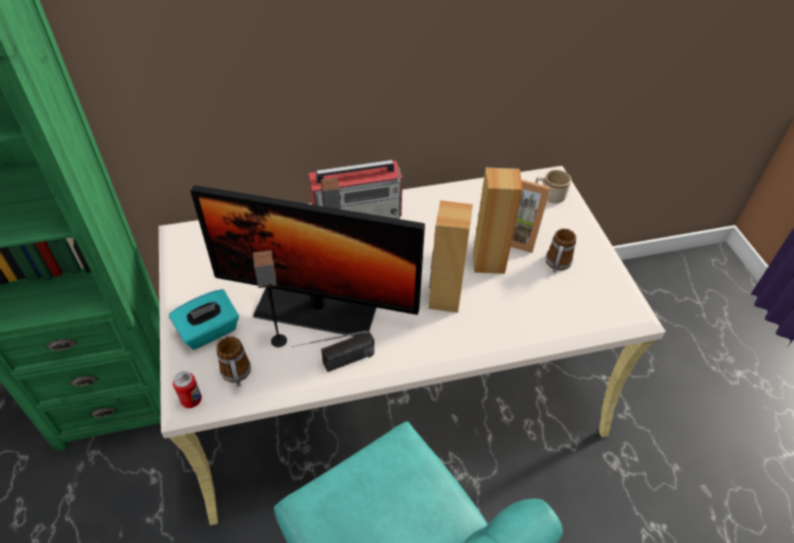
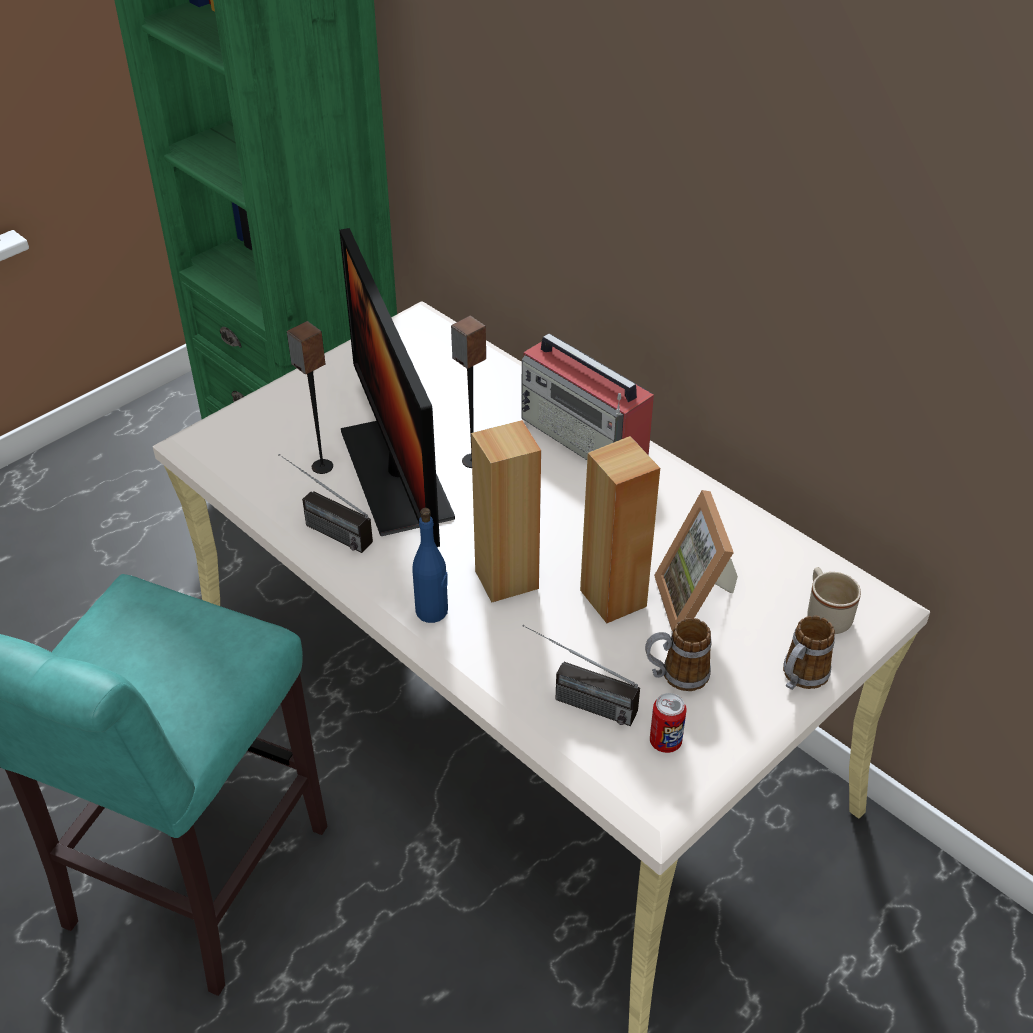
camera: 60 degrees right, 5 degrees down
turquoise tissue box [169,289,239,350] -> none
can [173,371,202,408] -> can moved to [650,693,687,753]
mug [217,336,251,387] -> mug moved to [783,615,835,690]
none -> blue bottle [412,508,448,623]
none -> radio [523,625,640,726]

